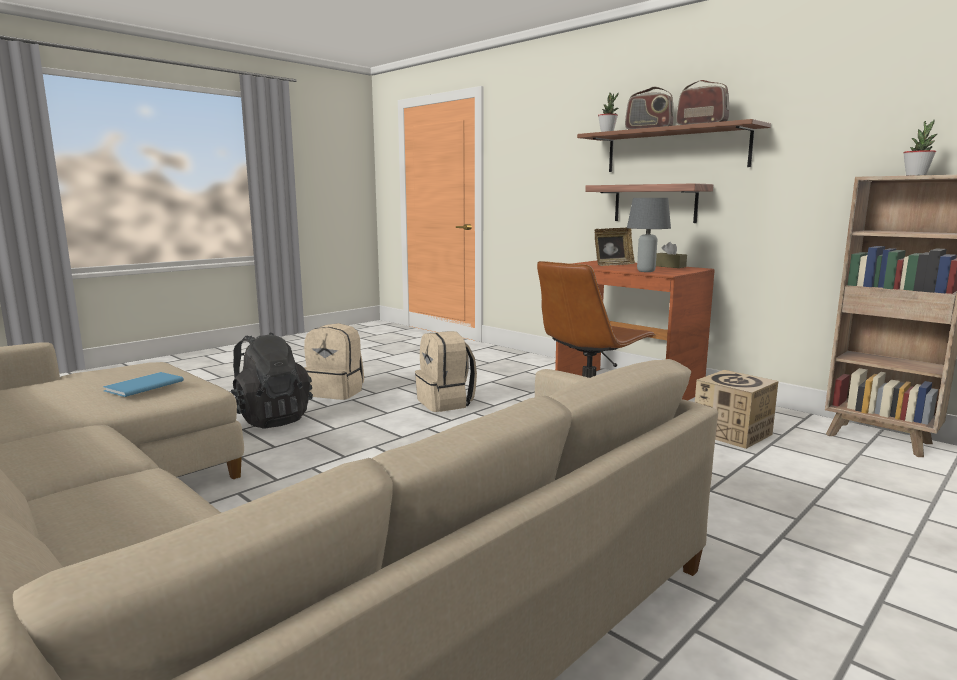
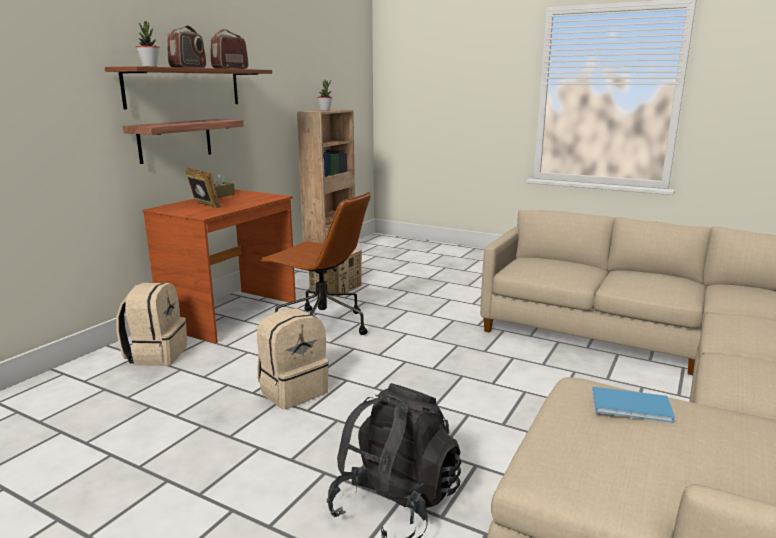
camera: 105 degrees left, 5 degrees up
beige backpack [304,323,364,400] -> beige backpack moved to [117,283,187,366]
grey table lamp [627,198,671,272] -> none

